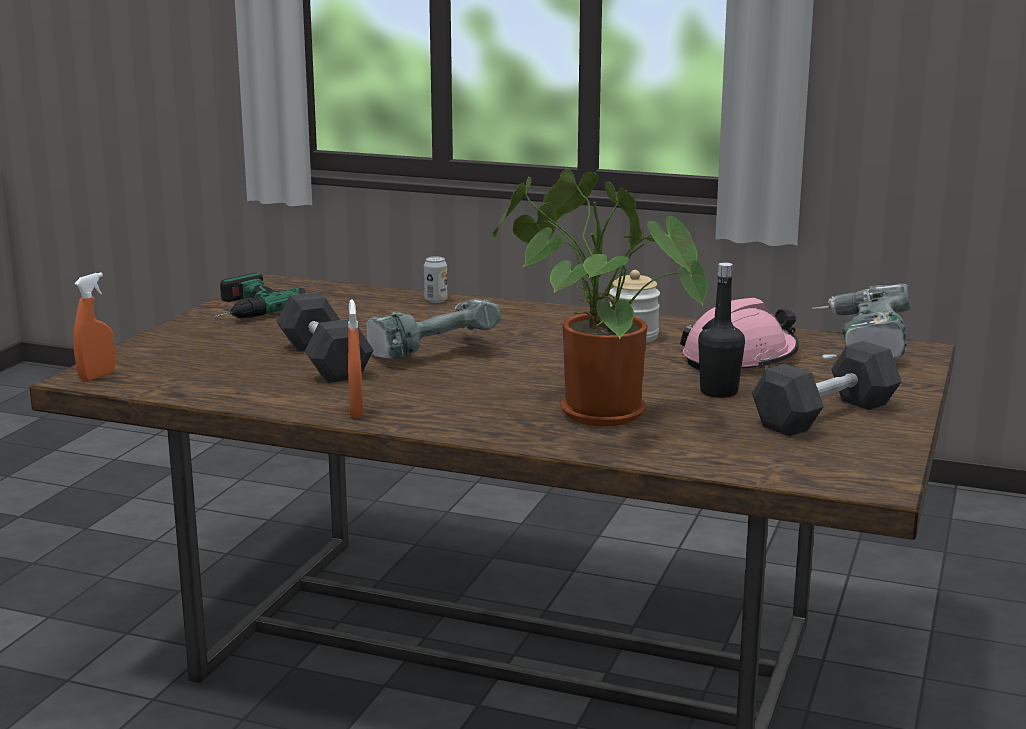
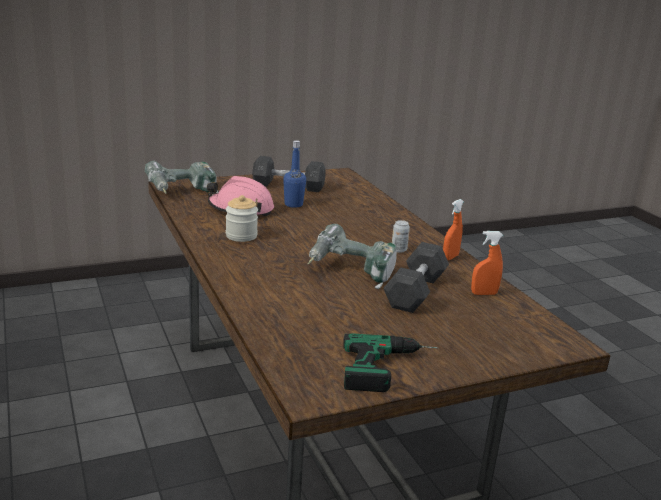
camera: 135 degrees left, 5 degrees up
orange spray bottle [73,272,115,381] -> orange spray bottle moved to [471,231,503,295]
can [424,256,448,303] -> can moved to [392,220,410,253]
potted plant [492,169,707,426] -> none
black bottle [698,263,745,398] -> blue bottle [283,140,306,208]

